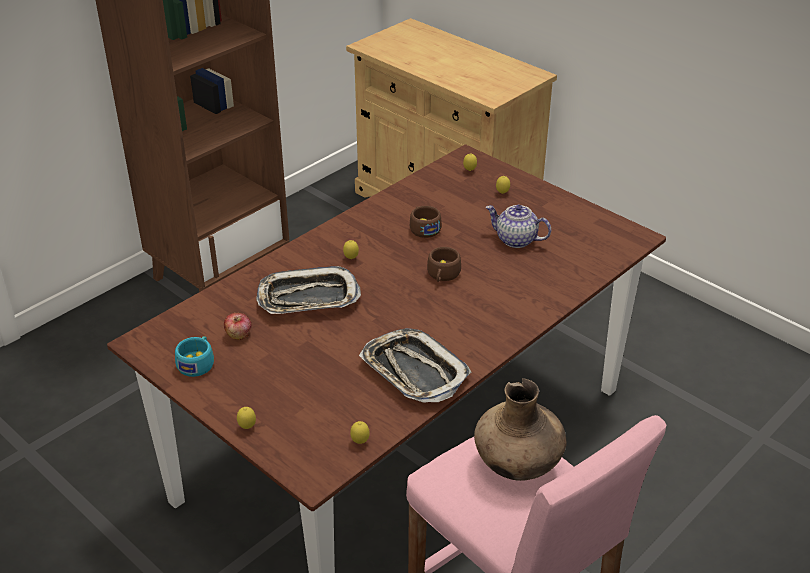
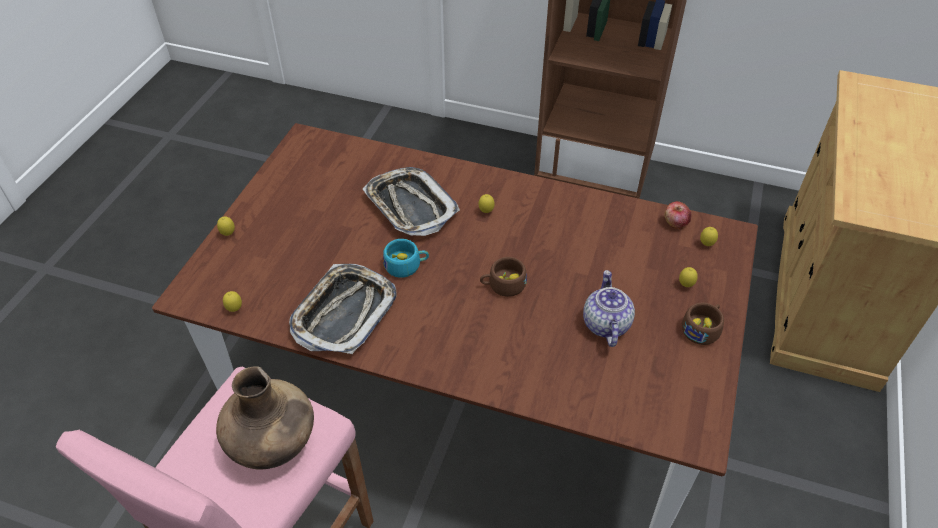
camera: 65 degrees right, 10 degrees up
turquoise cup [175,336,214,377] -> turquoise cup moved to [383,239,429,278]
apple [224,313,251,340] -> apple moved to [665,201,691,230]
brown cup [410,206,442,238] -> brown cup moved to [682,303,724,345]

